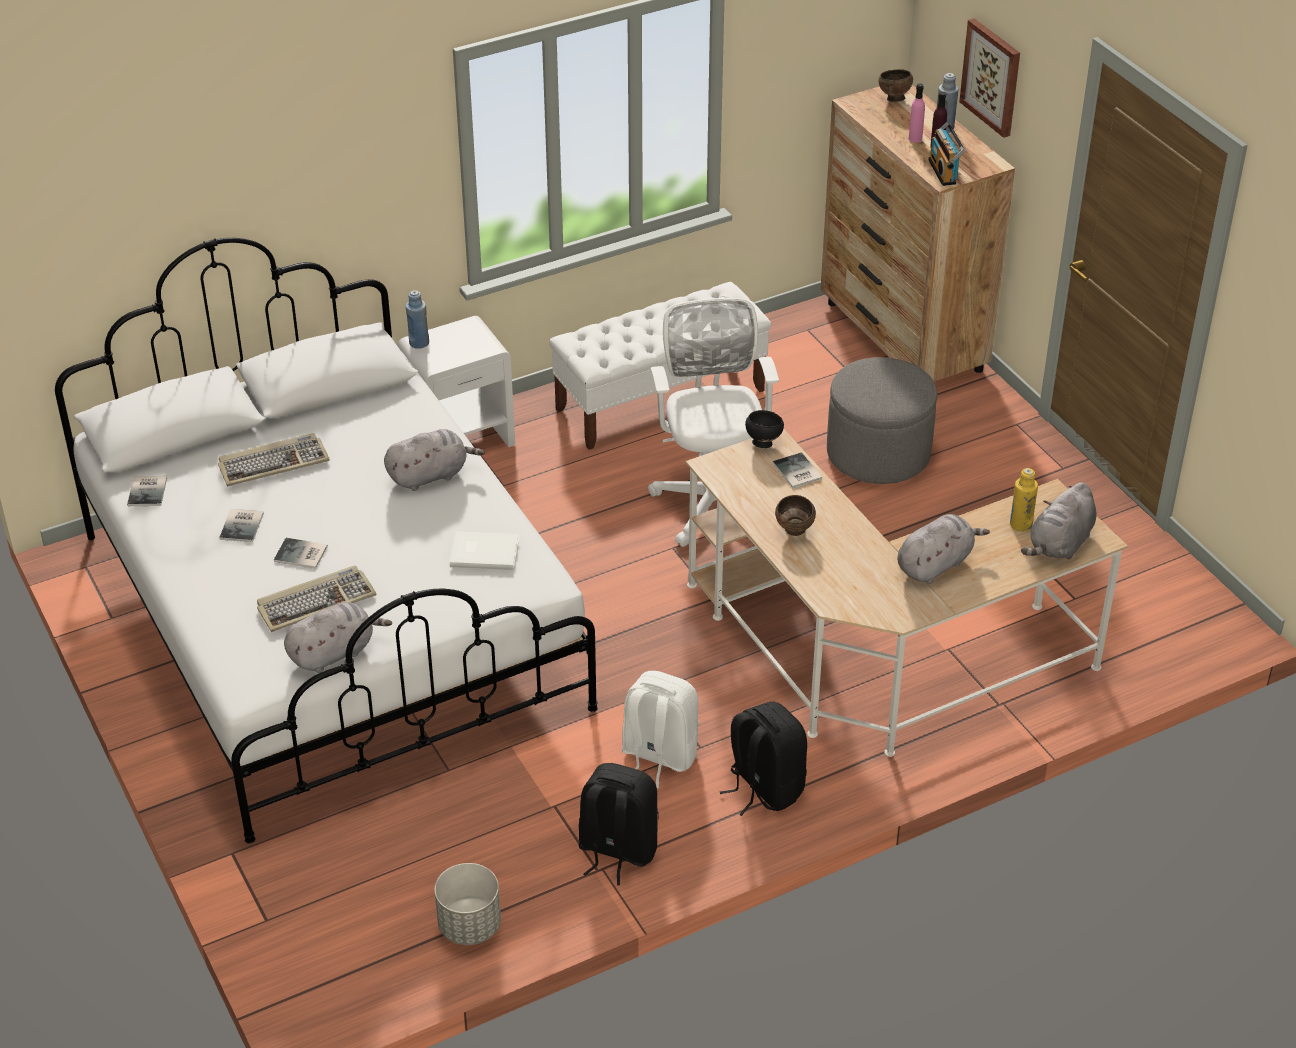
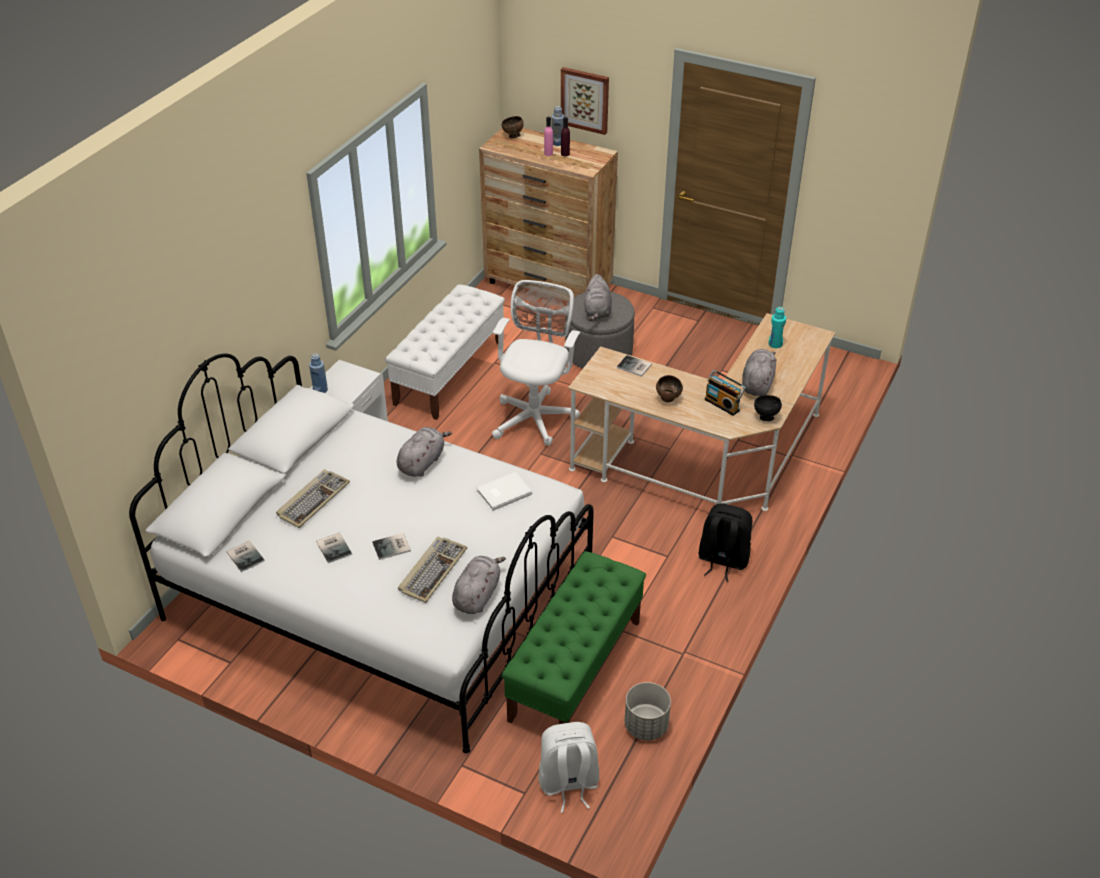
camera: 35 degrees left, 0 degrees up
black backpack [578,763,659,885] -> none
white backpack [621,671,699,788] -> white backpack moved to [539,722,599,813]
white office chair [648,298,779,547] -> white office chair turned 60 degrees clockwise [492,280,580,446]
black bowl [745,410,784,448] -> black bowl moved to [754,395,782,421]
radio [928,122,965,186] -> radio moved to [704,370,746,416]
yellow bottle [1010,468,1038,532] -> turquoise bottle [769,307,786,348]
grey plush toy [1021,482,1097,560] -> grey plush toy moved to [584,274,612,321]
none -> green bench [502,551,646,724]

